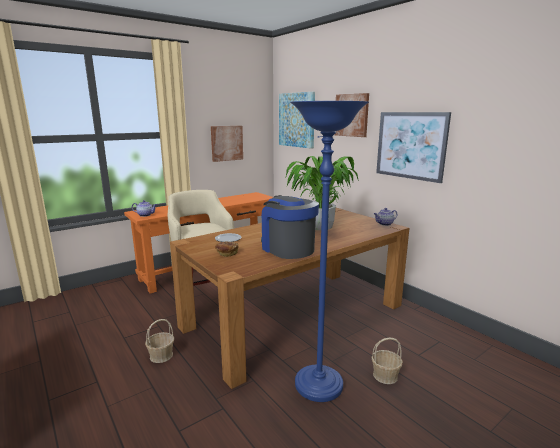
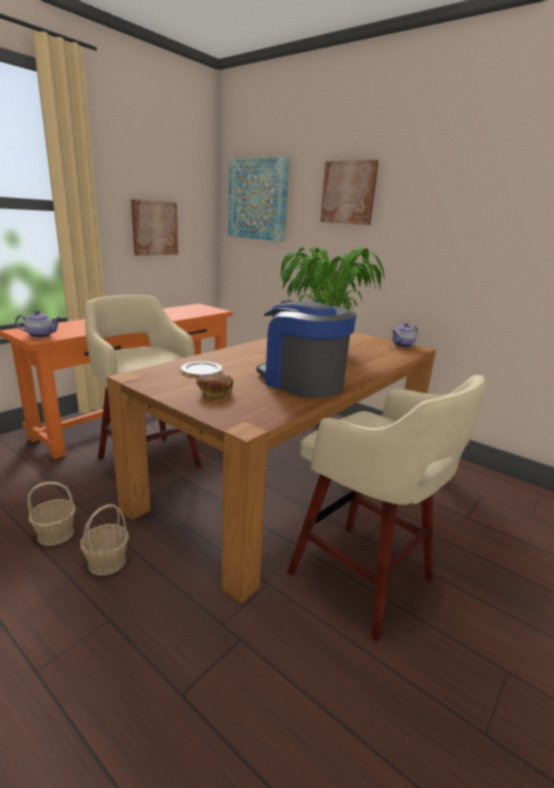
camera: 15 degrees left, 5 degrees up
blue floor lamp [290,101,369,402] -> beige stool [287,375,486,642]
basket [371,337,403,384] -> basket moved to [28,482,76,546]
picture [376,112,451,183] -> none

